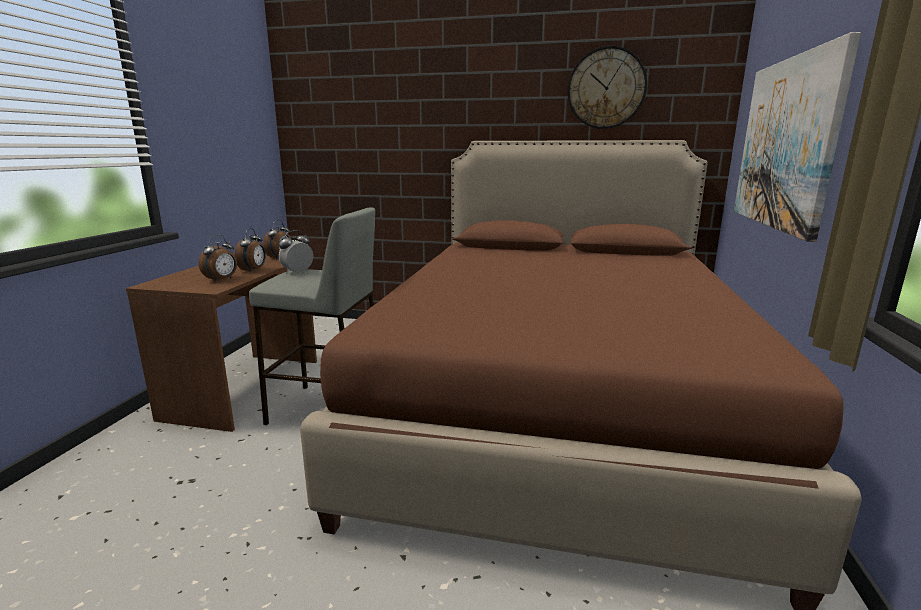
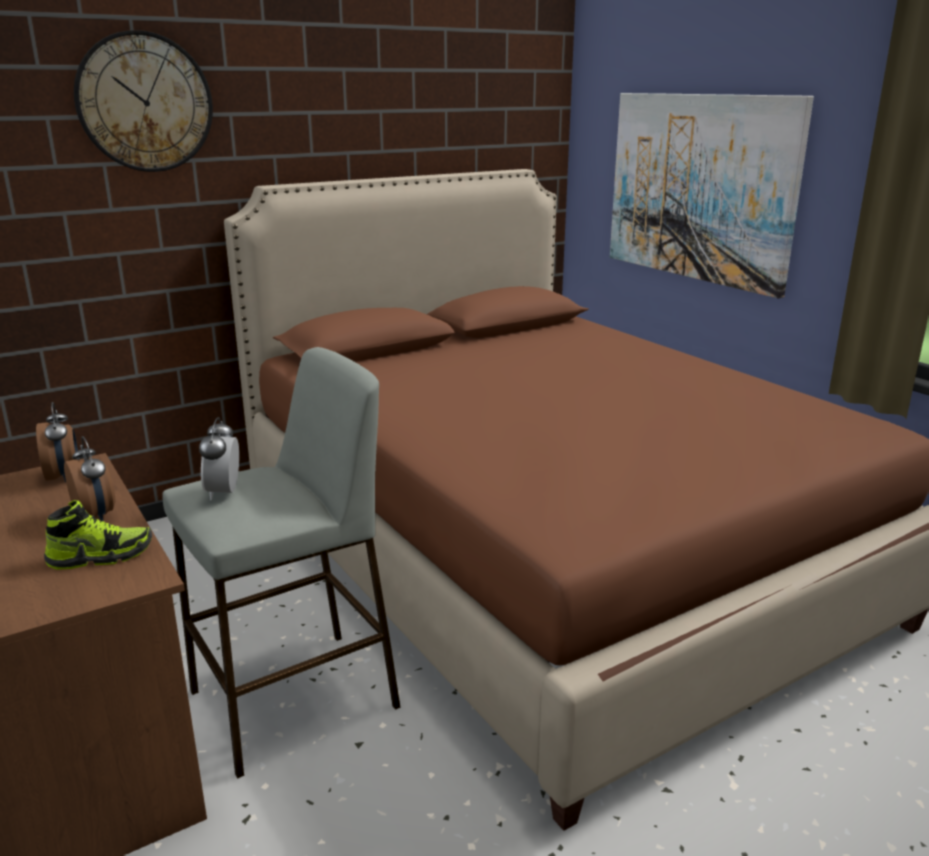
camera: 45 degrees left, 5 degrees up
alarm clock [199,235,237,282] -> shoe [44,500,152,570]
wall clock [567,46,647,129] -> wall clock moved to [74,30,213,172]

